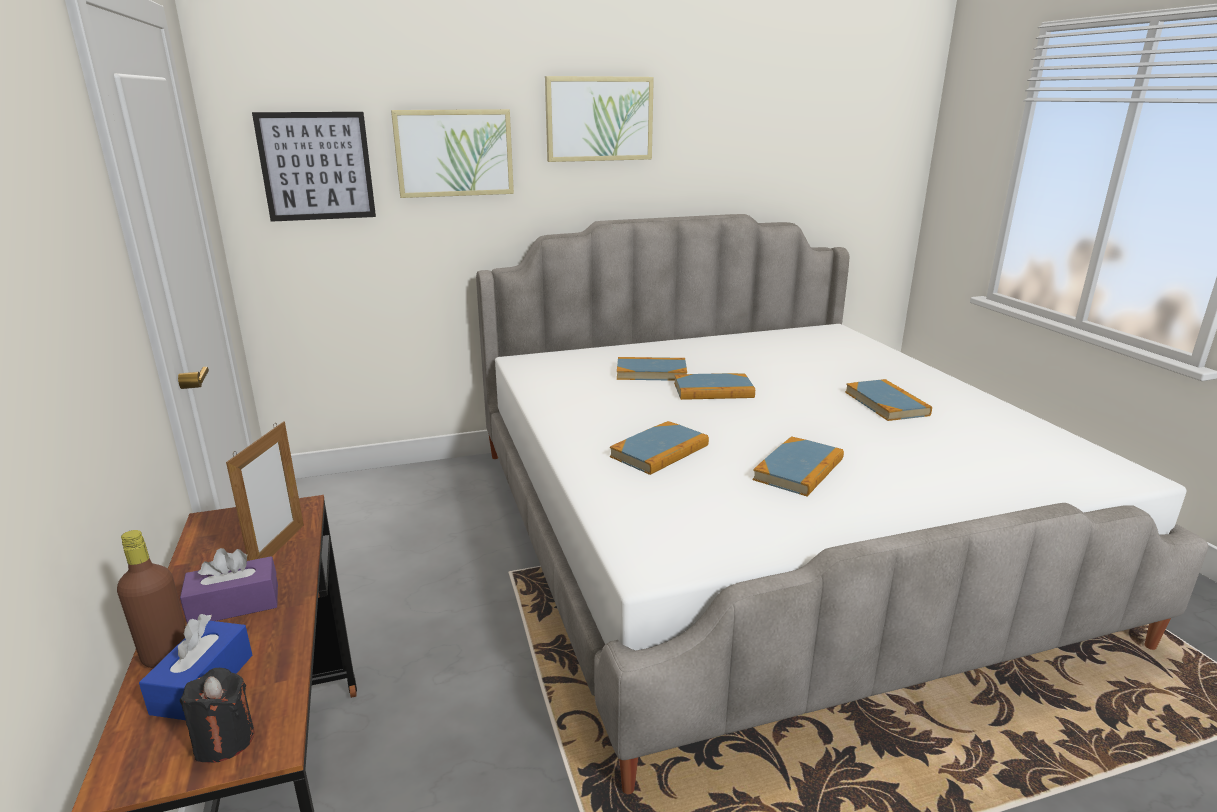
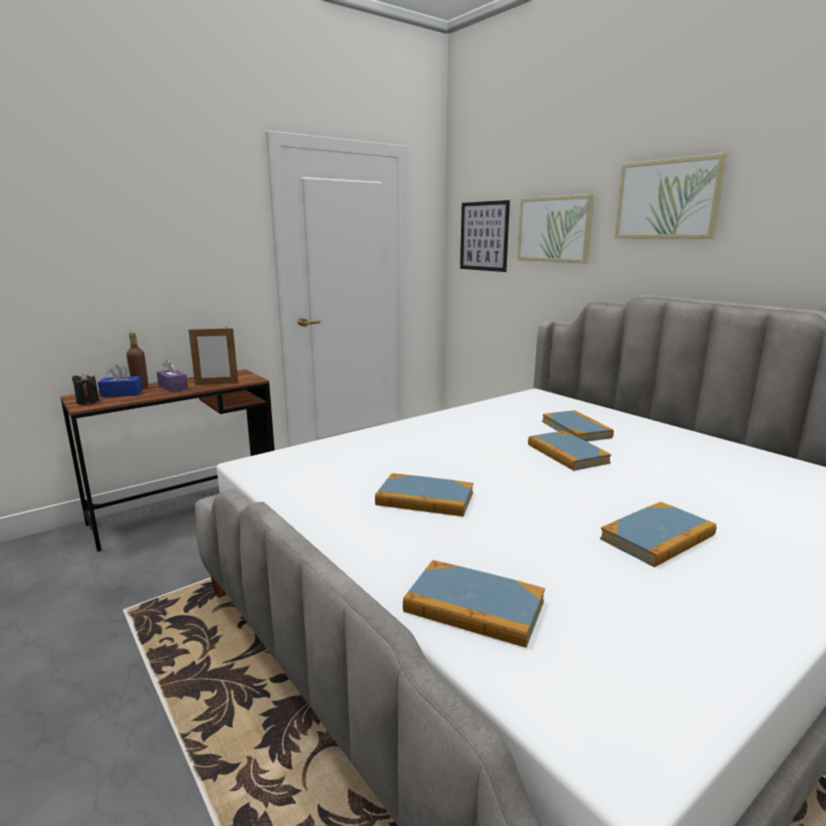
camera: 70 degrees right, 5 degrees down
book [610,421,709,475] -> book moved to [403,560,545,648]

